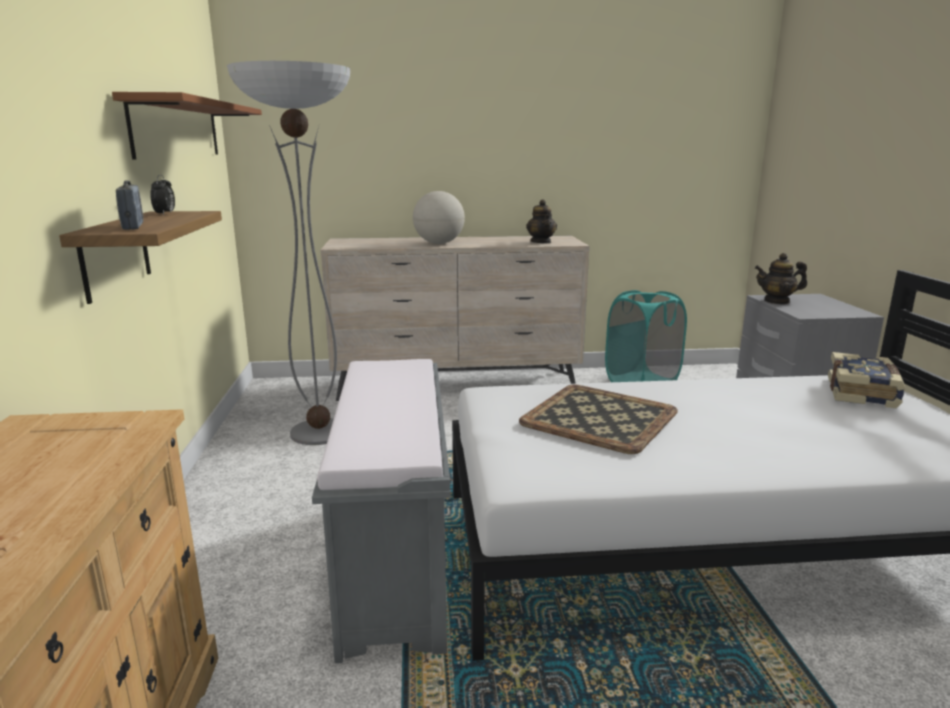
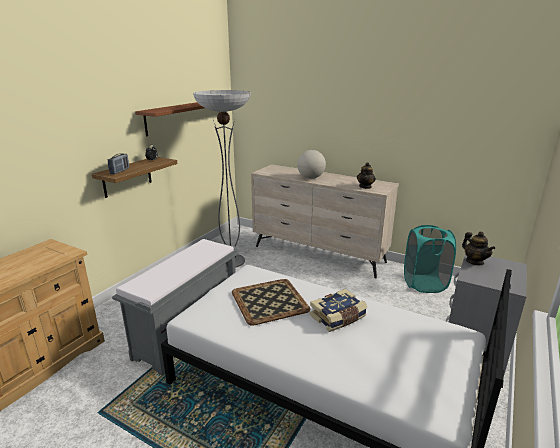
camera: 35 degrees right, 5 degrees up
teapot [755,253,807,304] -> teapot turned 150 degrees counterclockwise [462,232,495,266]
book [828,352,905,408] -> book moved to [310,289,367,332]

